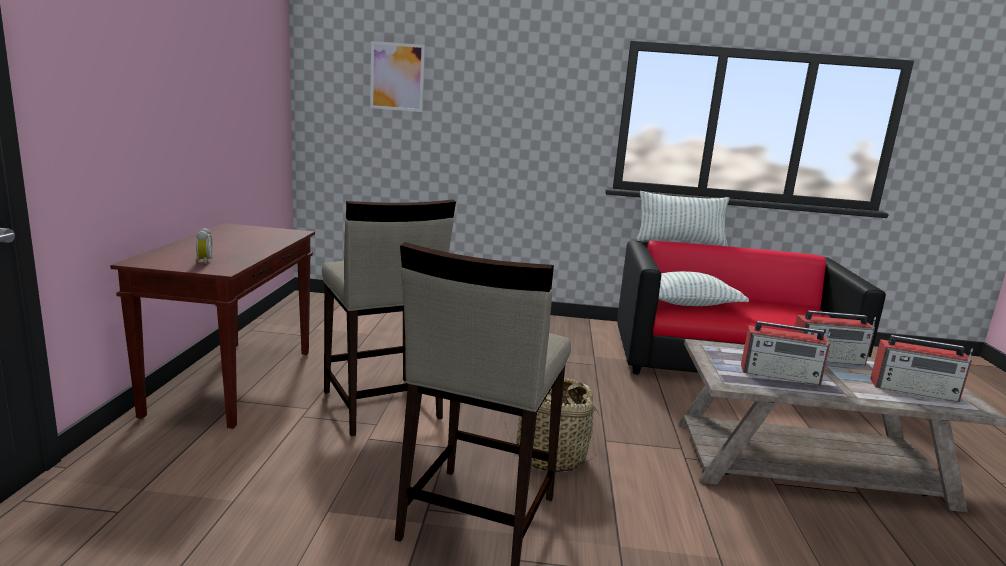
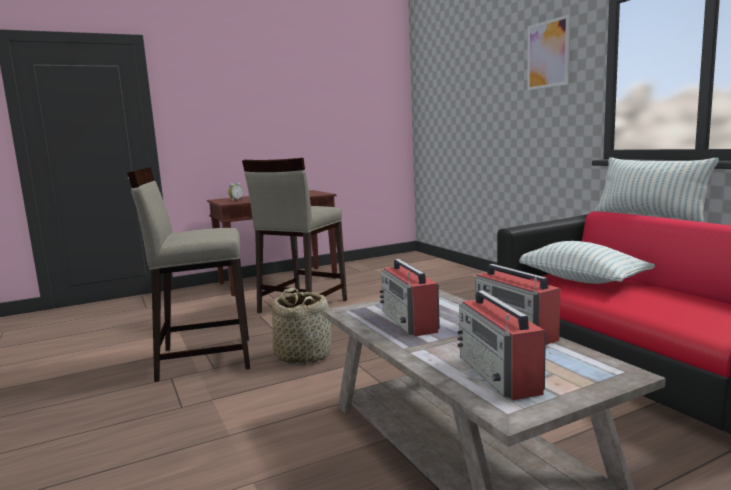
camera: 60 degrees right, 5 degrees down
picture [370,41,425,112] -> picture moved to [527,15,570,90]

